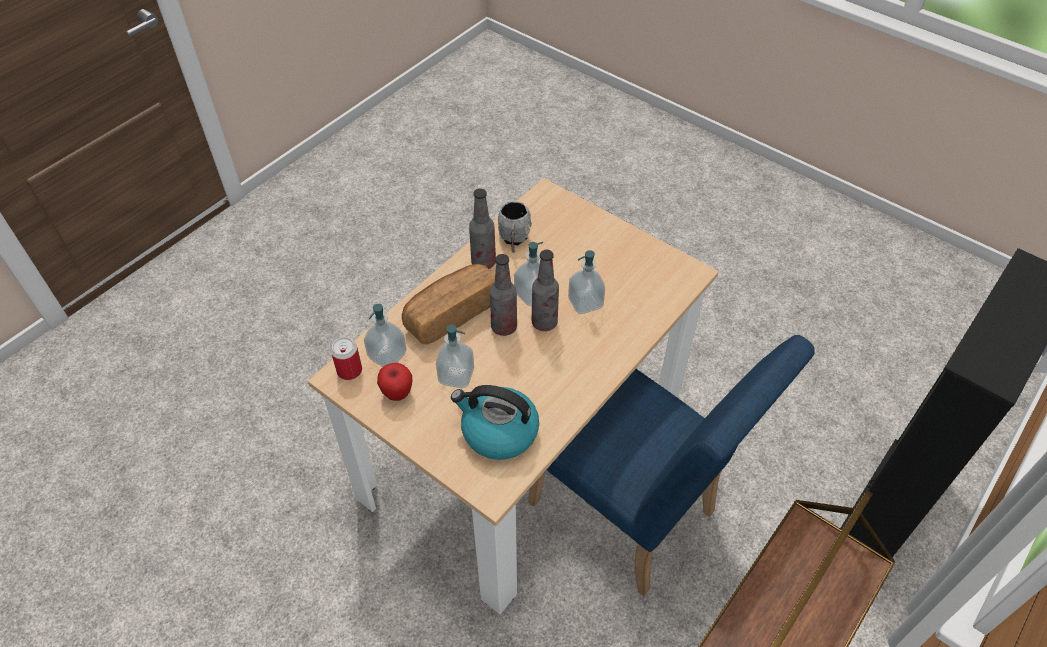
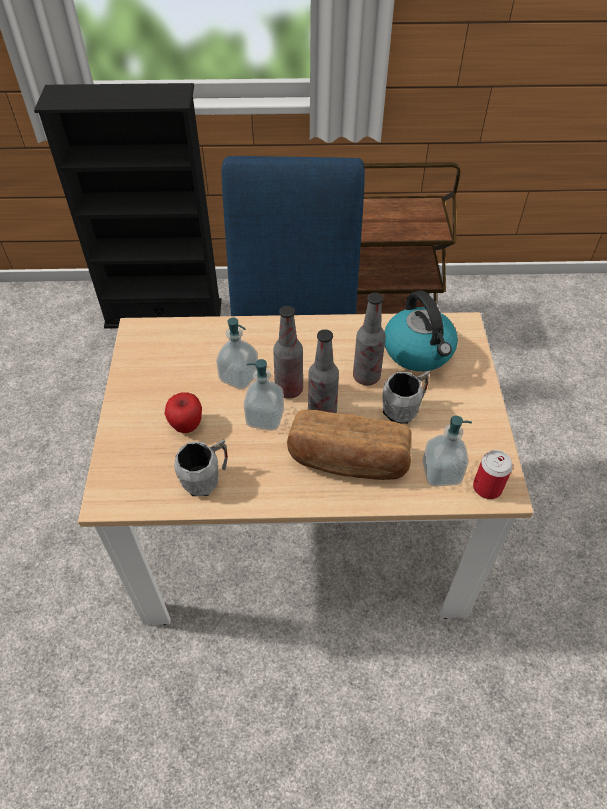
camera: 130 degrees left, 0 degrees up
apple [377,363,413,401] -> apple moved to [164,392,202,433]
soap dispenser [436,325,474,388] -> grey mug [382,371,430,424]
bottle [469,189,496,269] -> bottle moved to [353,293,386,385]

